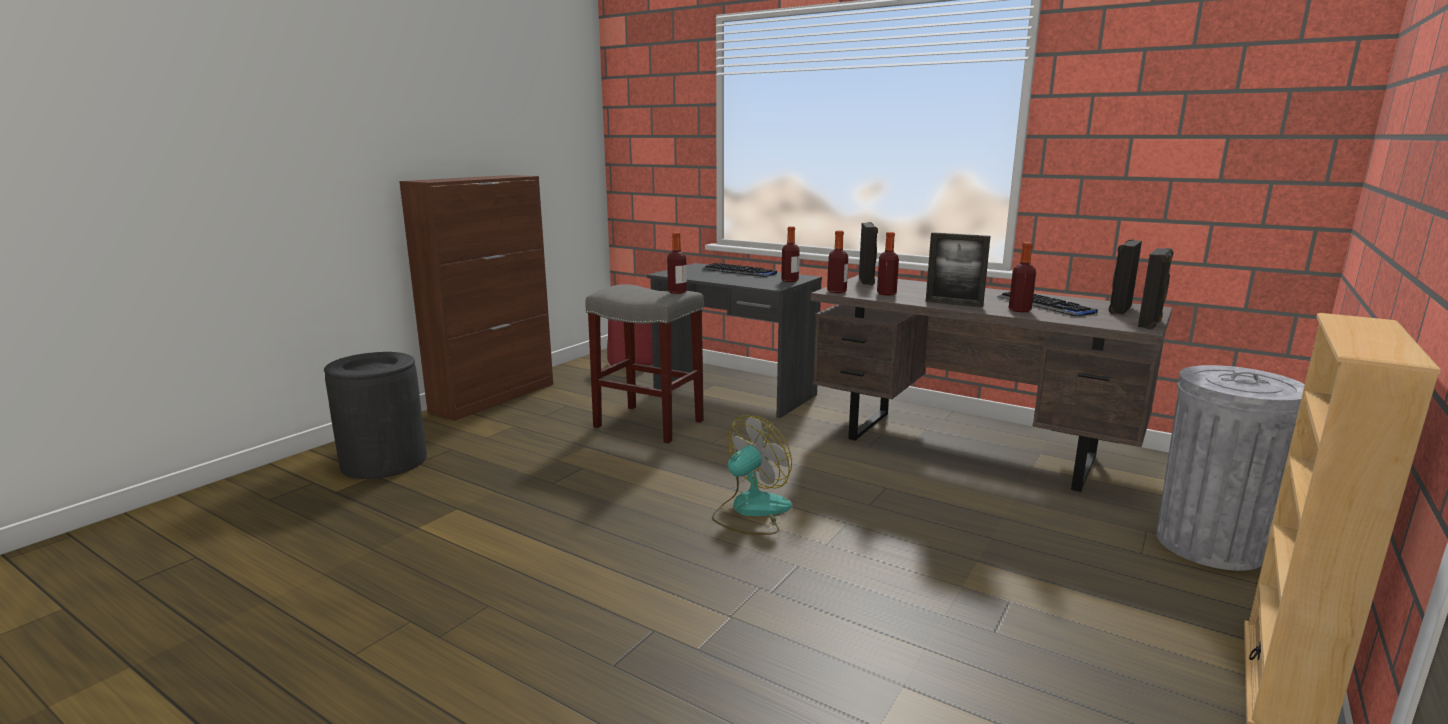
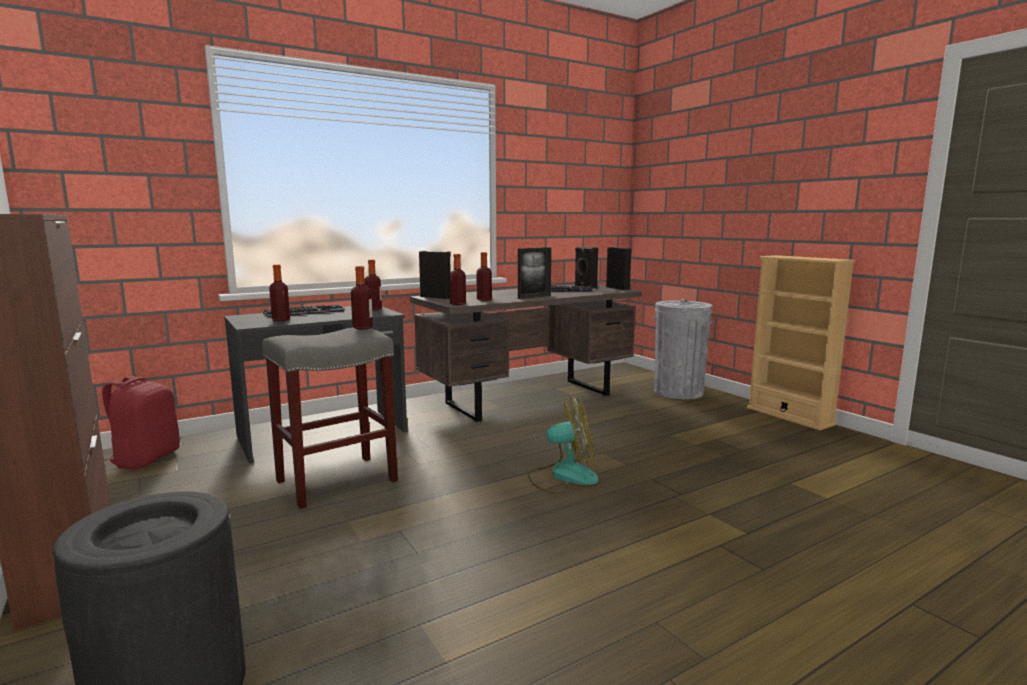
camera: 65 degrees left, 5 degrees down
fan [712,415,792,535] -> fan turned 105 degrees clockwise [528,396,598,494]
bottle [1009,242,1036,312] -> bottle moved to [269,264,290,321]

